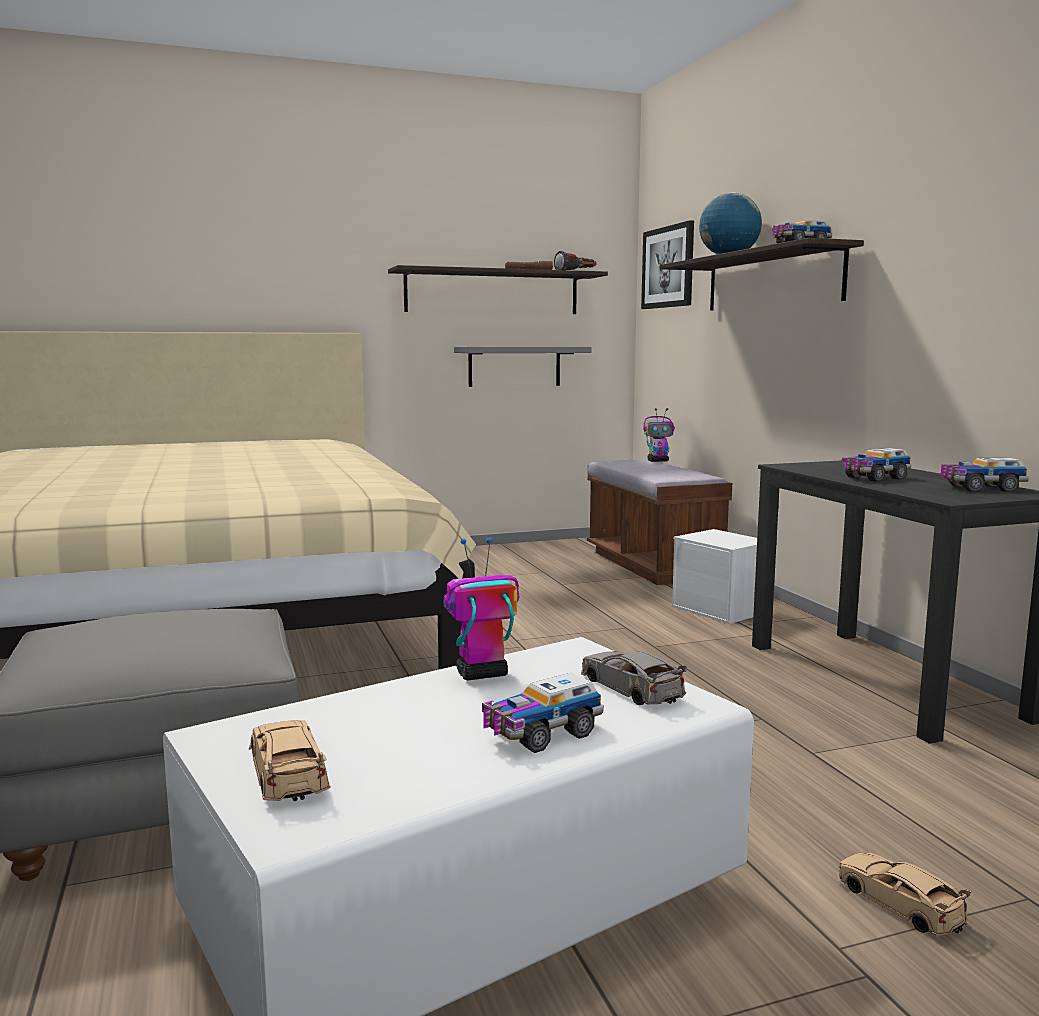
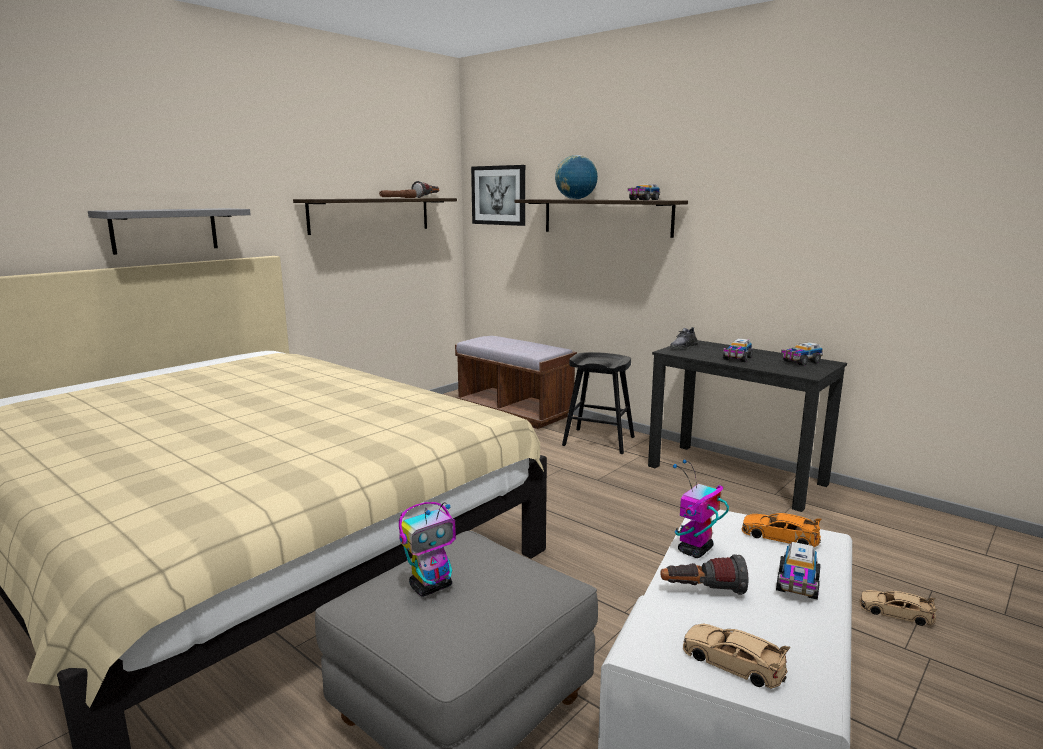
camera: 30 degrees left, 5 degrees up
grey shelf [454,347,592,387] -> grey shelf moved to [88,208,251,255]
grey toy car [581,651,687,705] -> orange toy car [742,513,821,547]
toy robot [643,408,675,462] -> toy robot moved to [399,502,456,597]
white storage box [671,529,757,624] -> black stool [562,352,635,454]
none -> flashlight [660,554,749,595]
none -> grey shoe [670,327,698,349]

